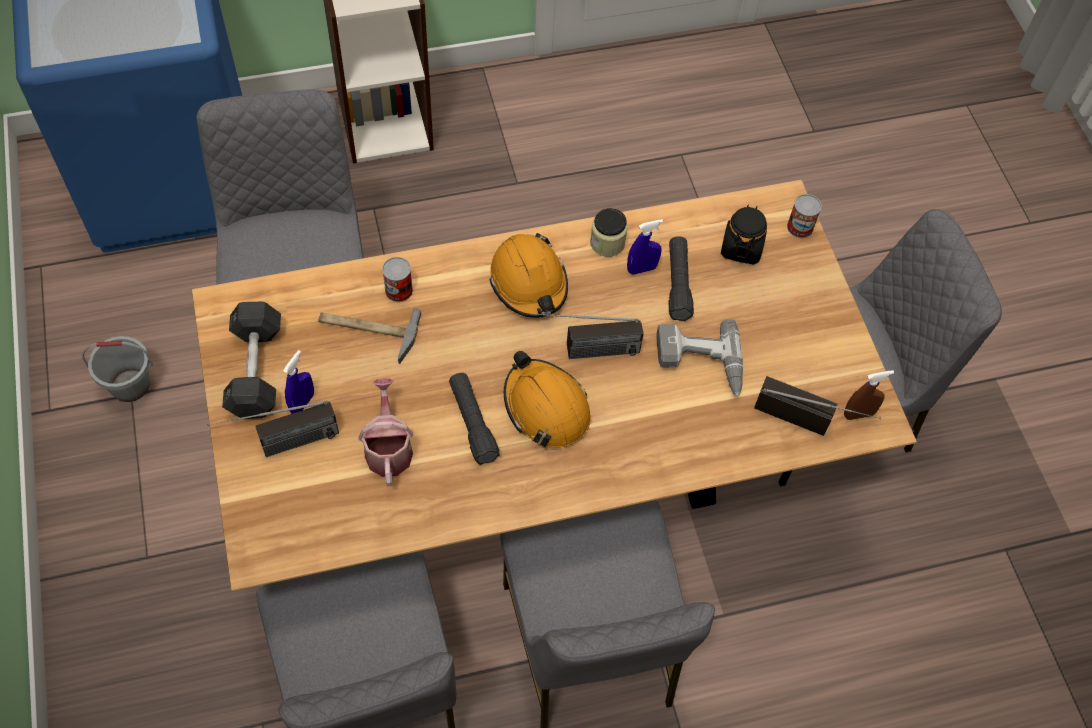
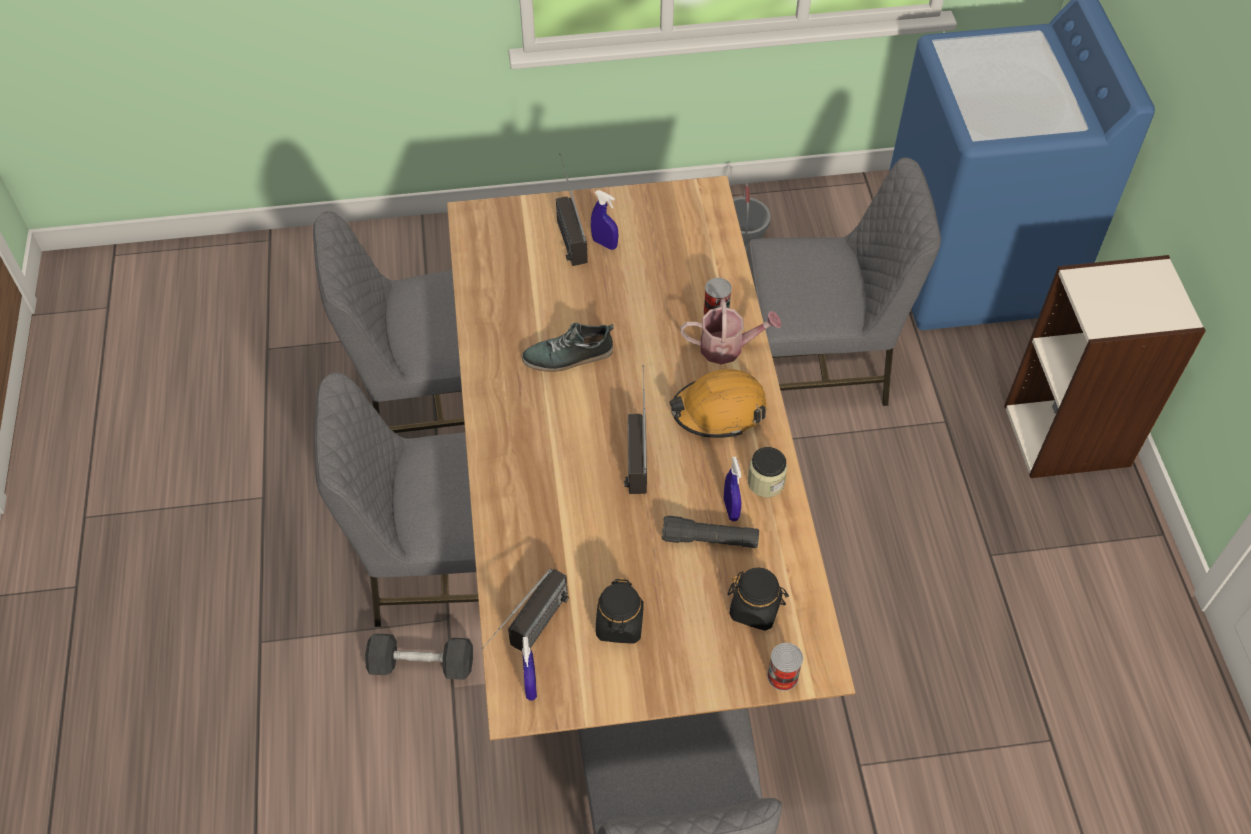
camera: 100 degrees right, 5 degrees down
grey dumbbell [222,302,281,419] -> grey dumbbell moved to [365,634,473,680]
hammer [318,308,421,364] -> none
watering can [358,378,413,486] -> watering can moved to [680,299,782,365]
black flashlight [449,373,500,465] -> shoe [522,322,614,372]
orange hard hat [504,351,591,448] -> none
power drill [656,319,743,396] -> none
brown spray bottle [844,370,894,420] -> blue spray bottle [522,637,537,701]
none -> black jar [596,578,644,644]

